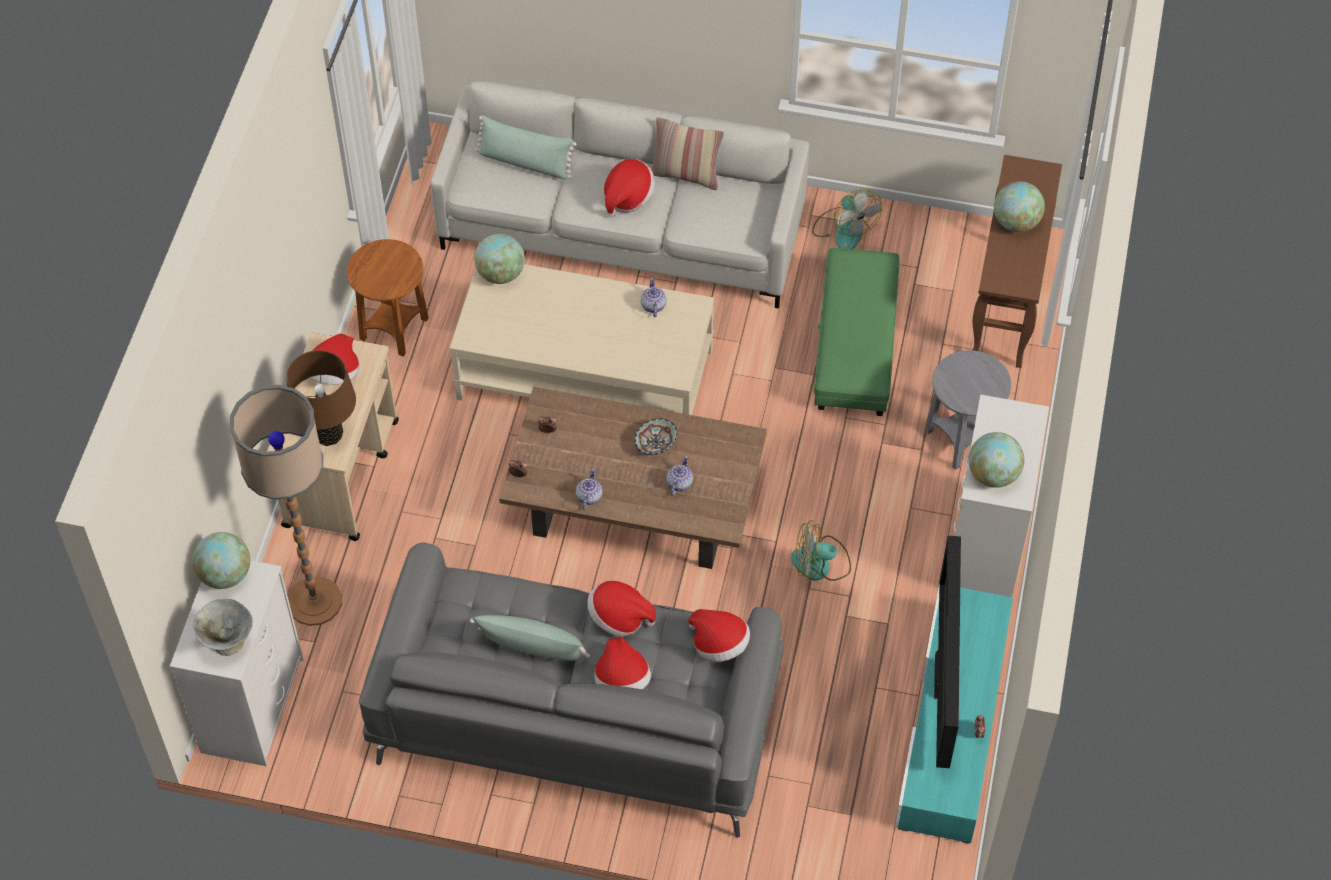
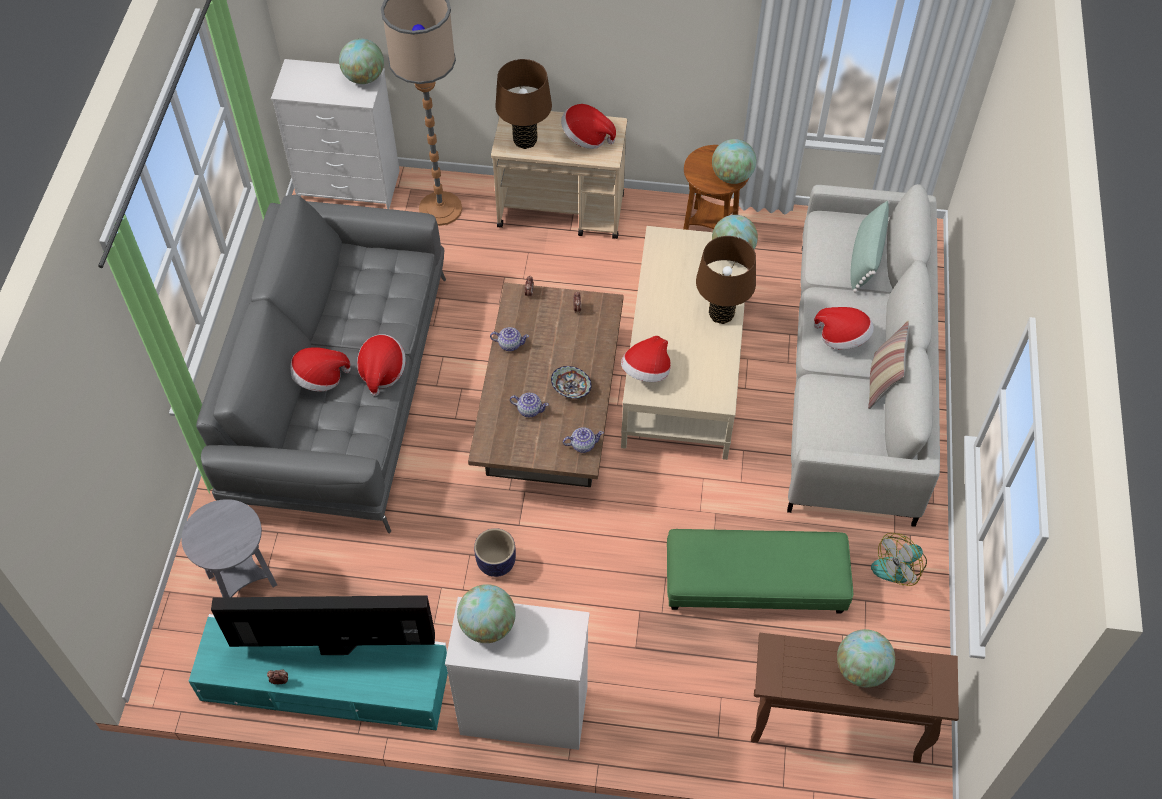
camera: 85 degrees right, 0 degrees up
grey bowl [194,599,252,656] -> none
green pillow [470,615,590,661] -> none
teapot [641,278,667,317] -> teapot moved to [563,427,604,453]
hat [688,609,750,662] -> hat moved to [621,336,671,382]
fan [791,520,851,581] -> planter [474,528,516,577]
grey side table [925,350,1011,470] -> grey side table moved to [182,499,277,597]
none -> brown table lamp [696,236,756,324]
none -> globe [712,139,756,184]

